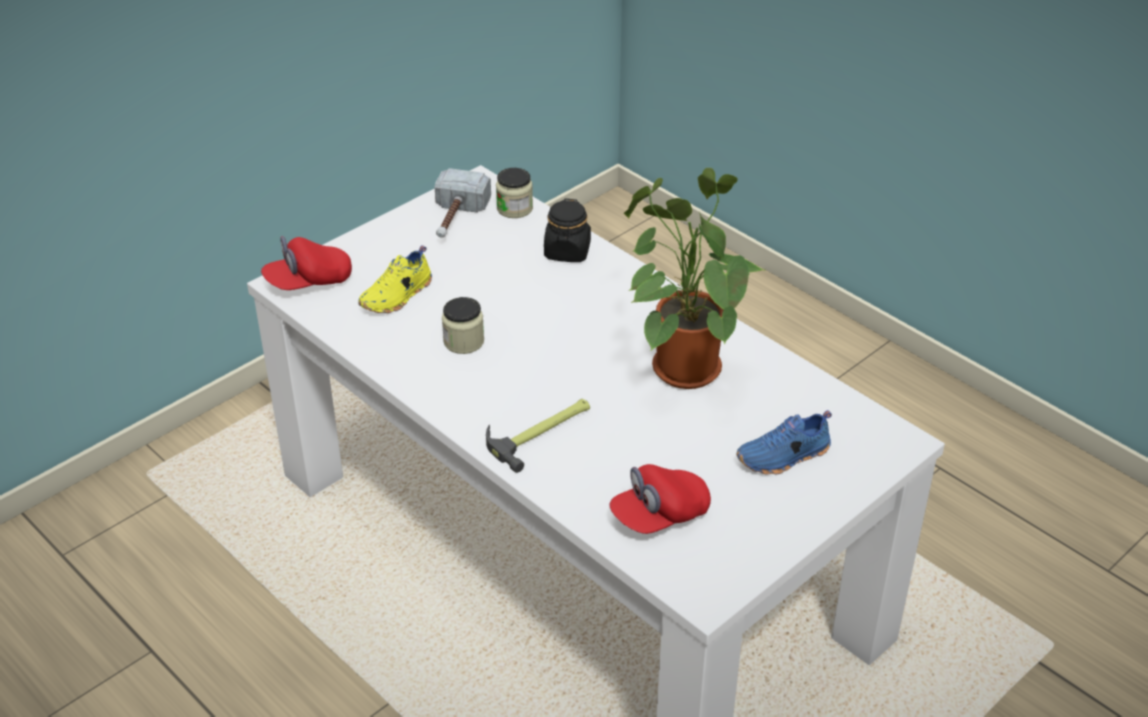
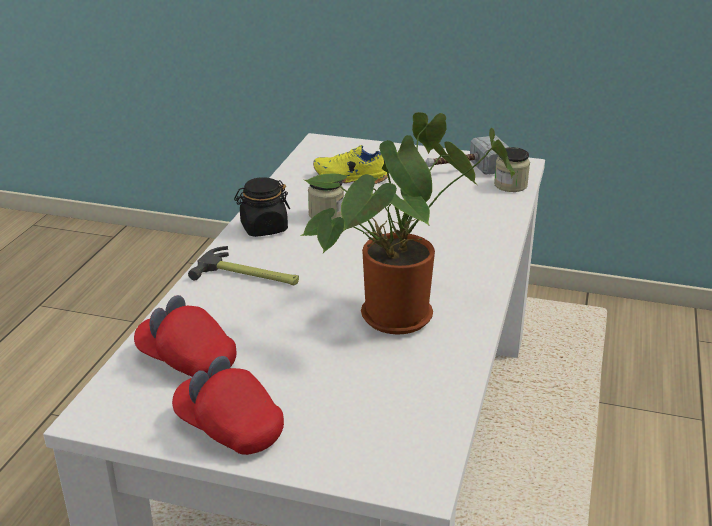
camera: 60 degrees right, 10 degrees down
red cap [261,236,352,290] -> red cap moved to [172,356,284,455]
black jar [544,198,591,262] -> black jar moved to [234,177,290,237]
blue shoe [736,410,832,475] -> none

